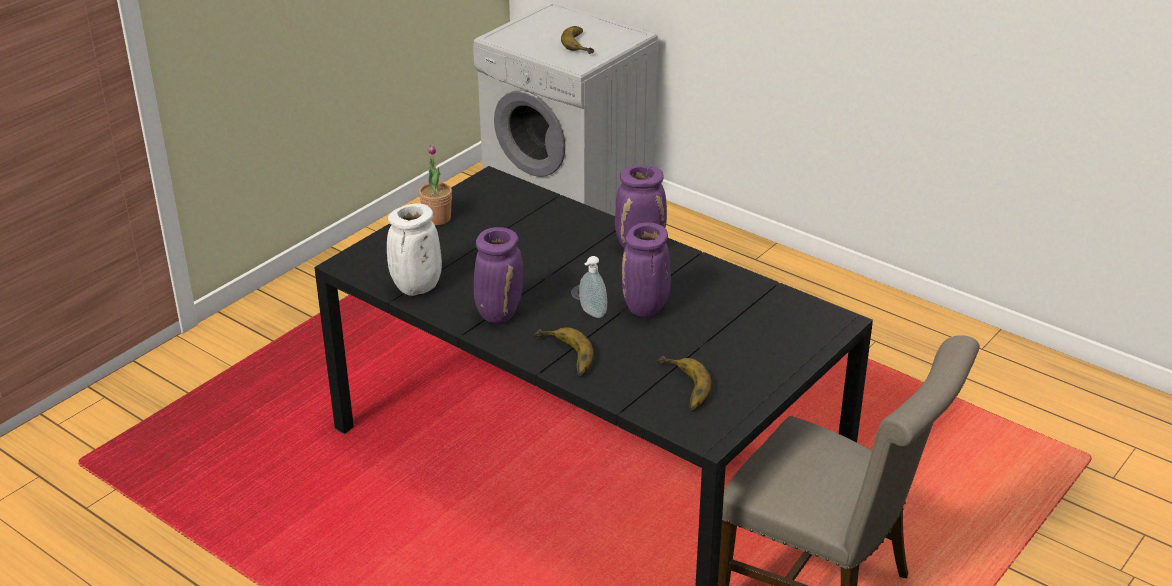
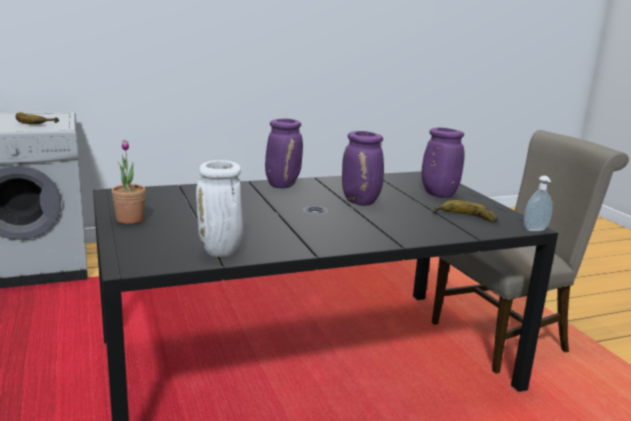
camera: 60 degrees left, 15 degrees down
purple vase [474,227,523,323] -> purple vase moved to [422,128,465,198]
banana [534,327,594,377] -> none
soap dispenser [579,256,607,318] -> soap dispenser moved to [523,176,553,231]

